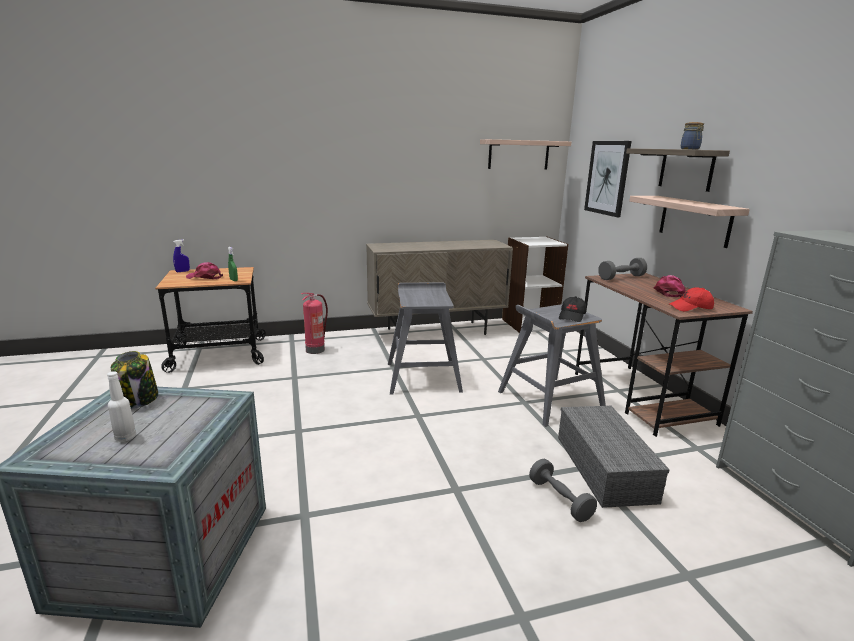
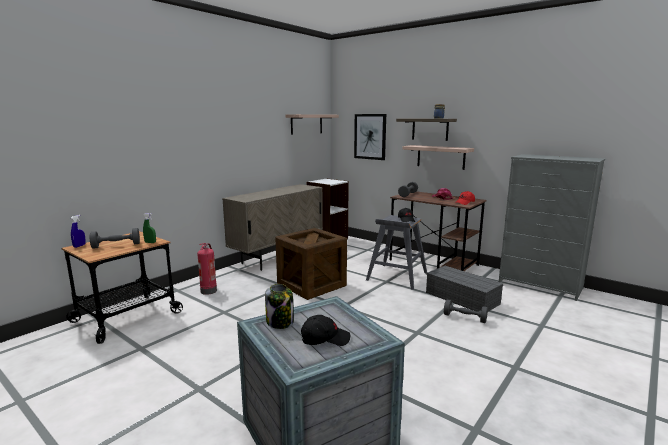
camera: 35 degrees left, 5 degrees down
white bottle [107,371,136,442] -> black cap [301,315,350,346]
pink cap [186,262,223,279] -> grey dumbbell [90,228,140,249]
grey stool [388,282,463,394] -> crate [275,228,347,300]

